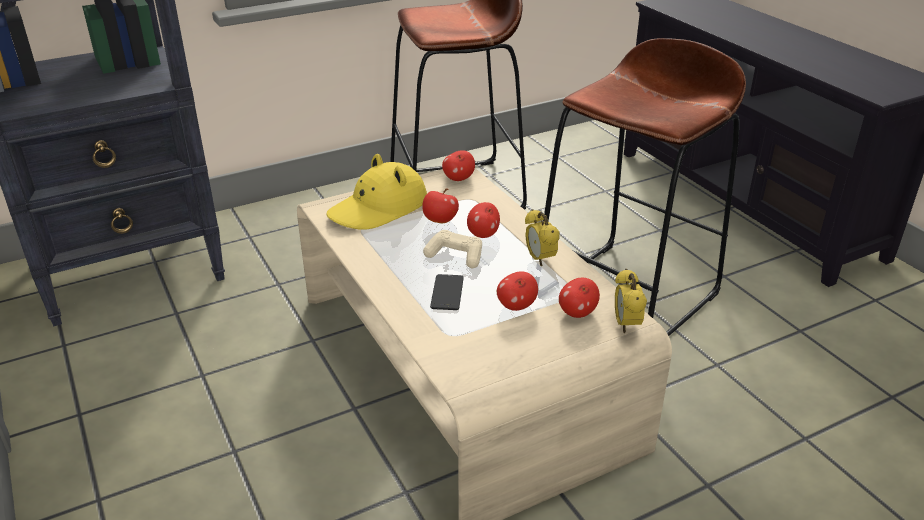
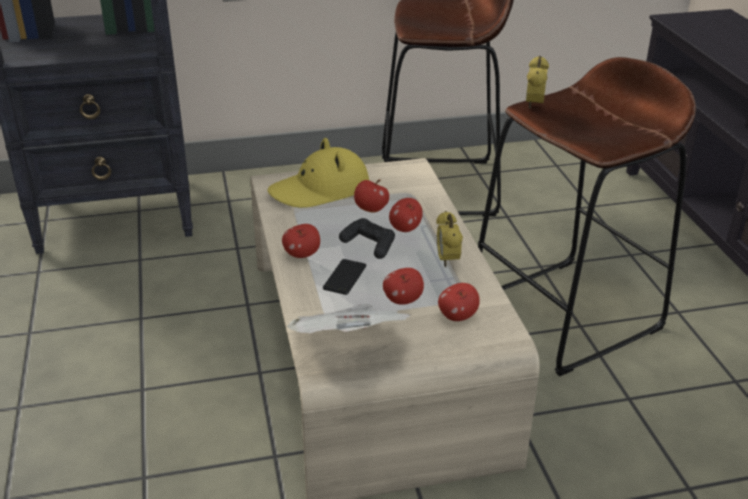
camera: 15 degrees right, 0 degrees up
beige game controller [423,230,482,268] -> black game controller [339,218,395,259]
apple [442,150,475,181] -> apple moved to [282,224,320,258]
alarm clock [615,269,647,333] -> alarm clock moved to [526,56,549,109]
none -> newspaper [287,304,410,333]

